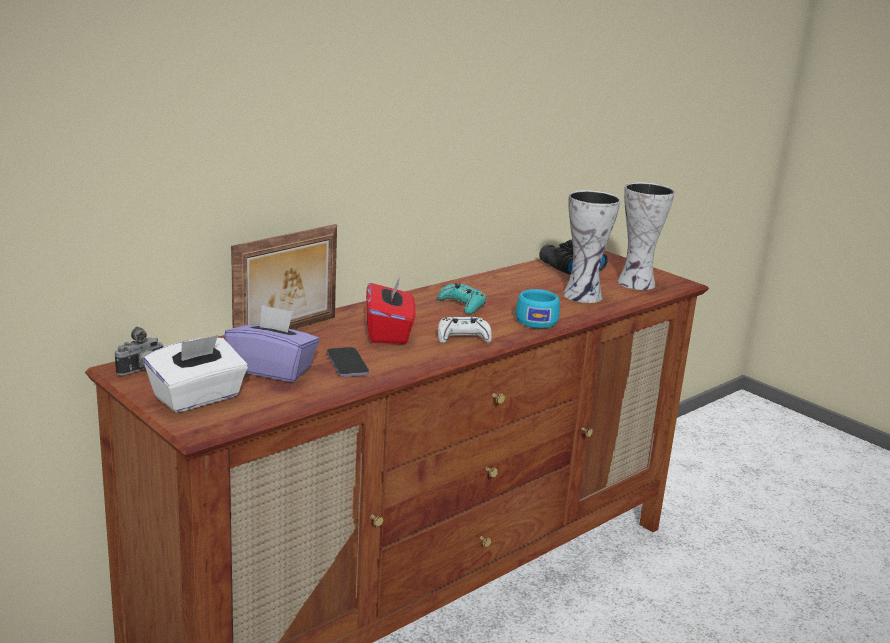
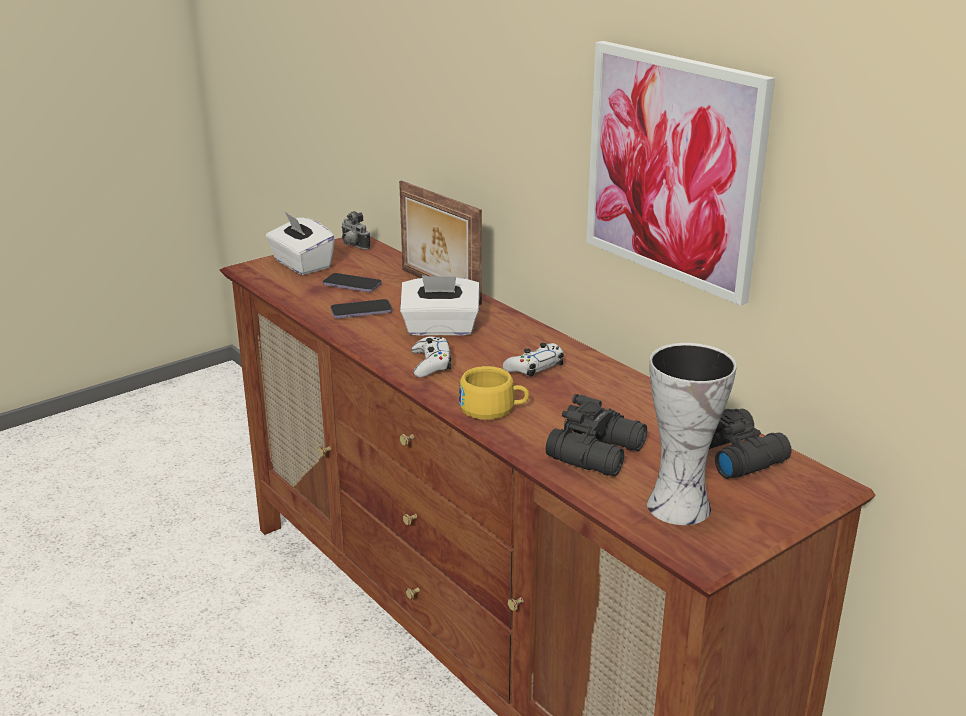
camera: 95 degrees right, 5 degrees up
purple tissue box [225,305,320,382] -> phone [323,273,382,292]
red tissue box [366,276,416,344] -> white tissue box [400,275,480,336]
turquoise game controller [437,283,486,314] -> white game controller [503,343,564,376]
turquoise cup [515,289,560,328] -> yellow cup [459,366,529,420]
vase [563,190,621,303] -> black binoculars [546,394,647,476]
none -> picture [586,41,775,306]

